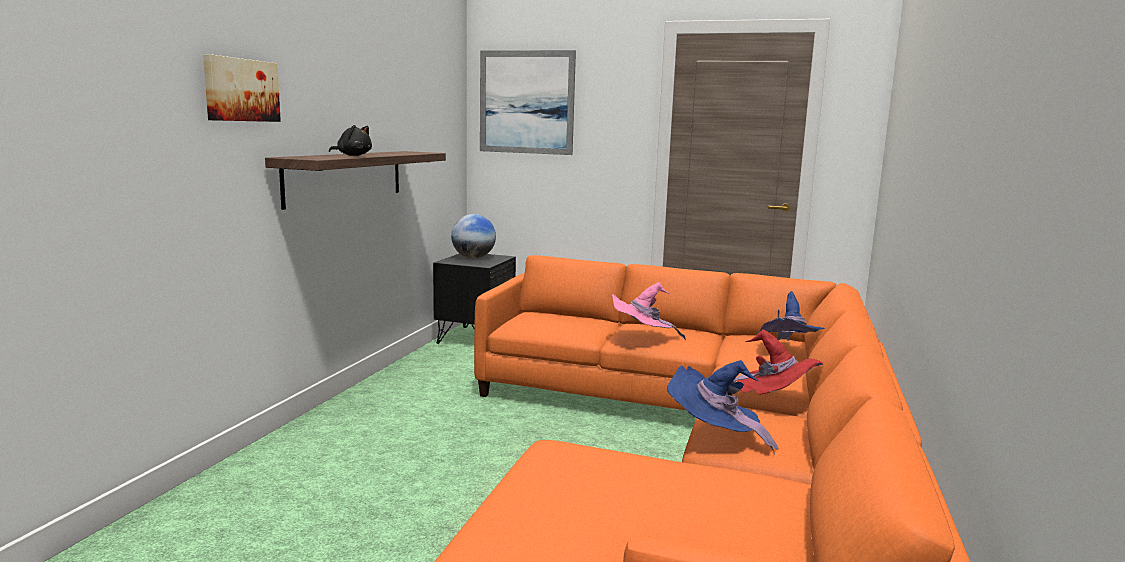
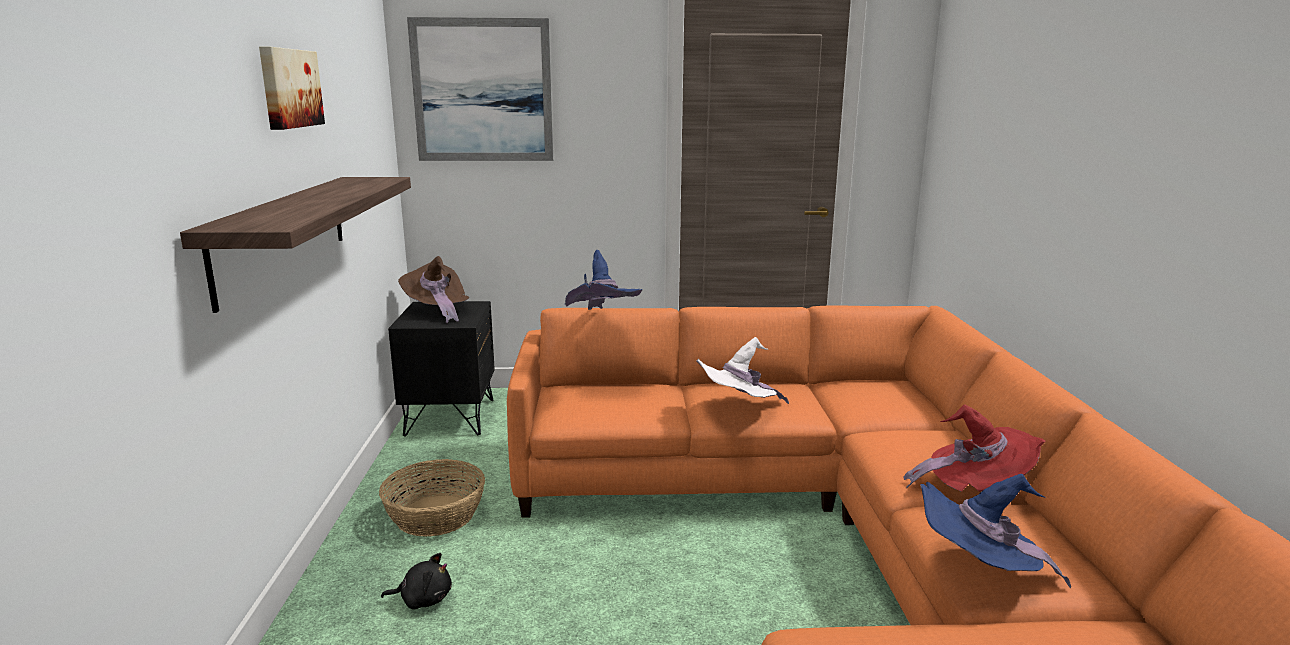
camera: 20 degrees left, 5 degrees up
picture [203,54,281,122] -> picture moved to [259,47,325,130]
black plush toy [329,125,372,156] -> black plush toy moved to [381,553,452,610]
globe [451,214,496,258] -> brown hat [398,256,470,323]
pink hat [611,282,686,340] -> white hat [696,337,789,404]
blue hat [758,291,824,341] -> blue hat moved to [565,250,642,310]
none -> basket [379,459,485,537]

